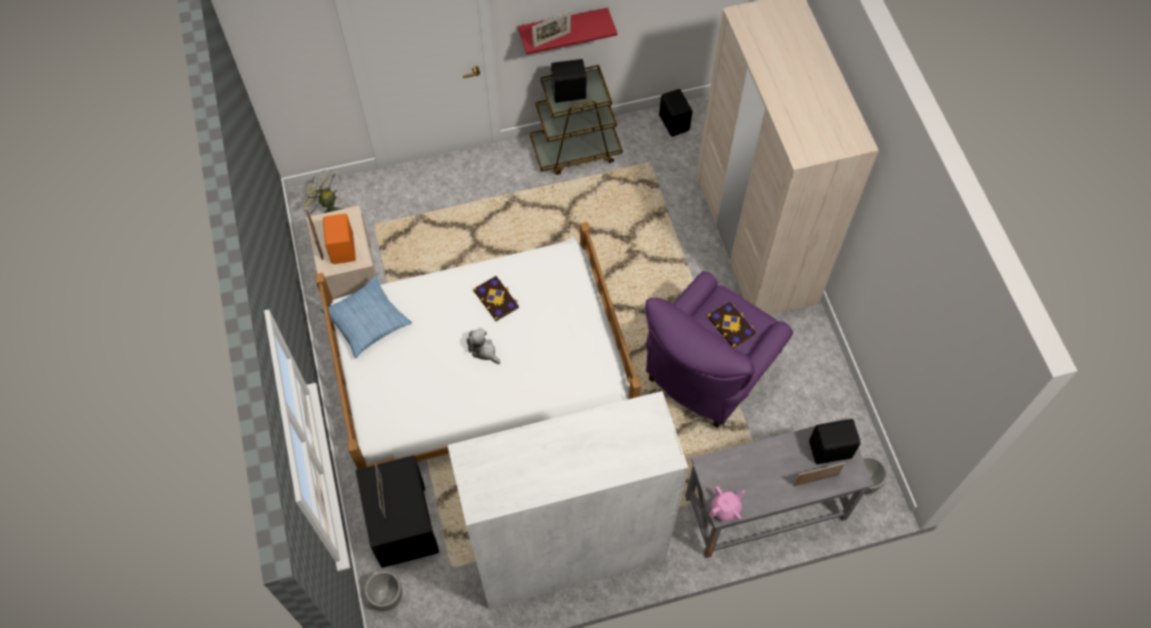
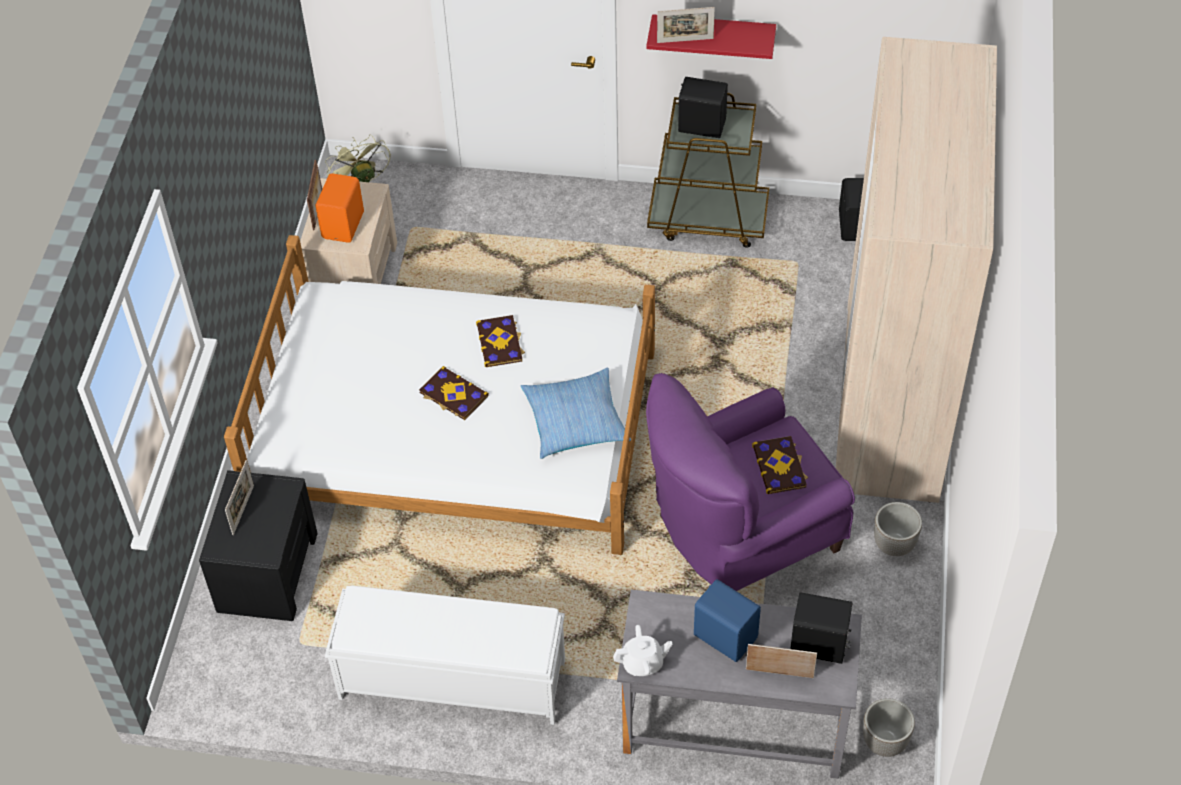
camera: 25 degrees right, 10 degrees down
pillow [320,275,412,359] -> pillow moved to [521,367,631,459]
planter [365,571,402,611] -> planter moved to [874,502,922,556]
white wardrobe [448,391,688,609] -> white bench [325,585,565,725]
plush toy [467,328,500,364] -> book [419,366,489,420]
pink teapot [709,486,746,522] -> white teapot [613,625,672,676]
none -> blue speaker [694,579,761,662]

